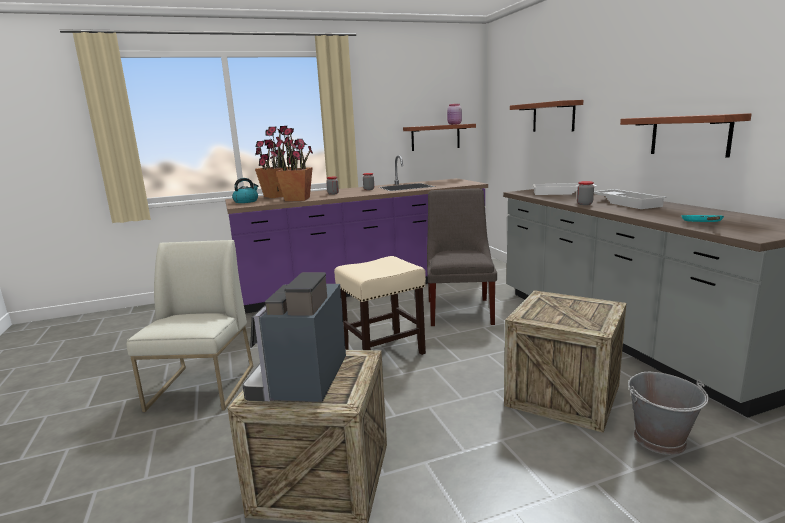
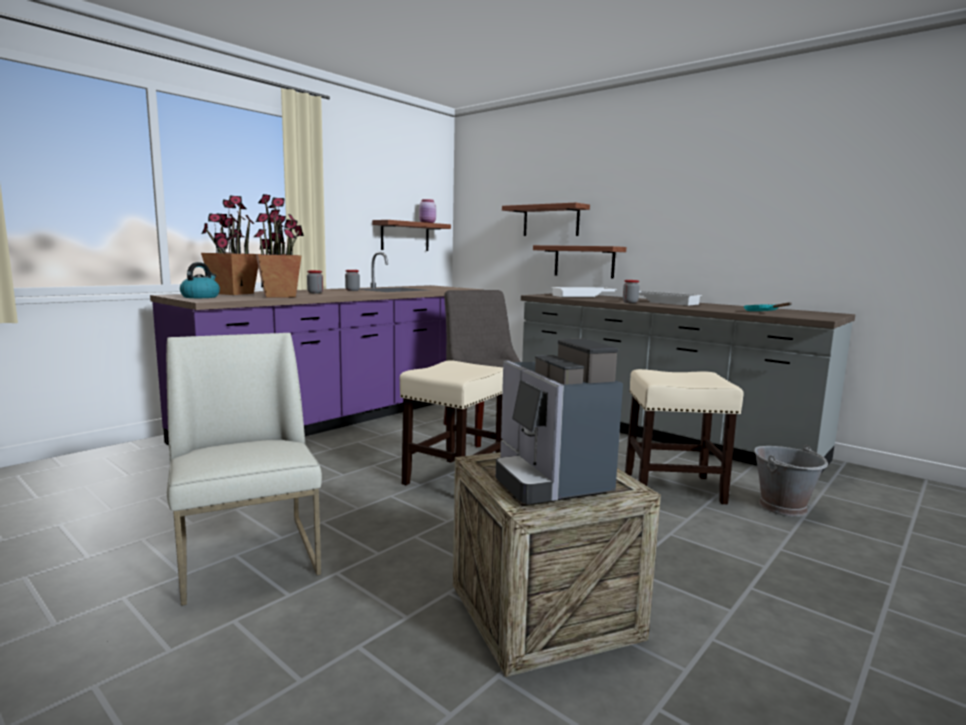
camera: 30 degrees left, 5 degrees down
crate [504,290,626,433] -> beige stool [625,369,744,504]
shelf [620,113,751,158] -> shelf moved to [533,245,626,279]

